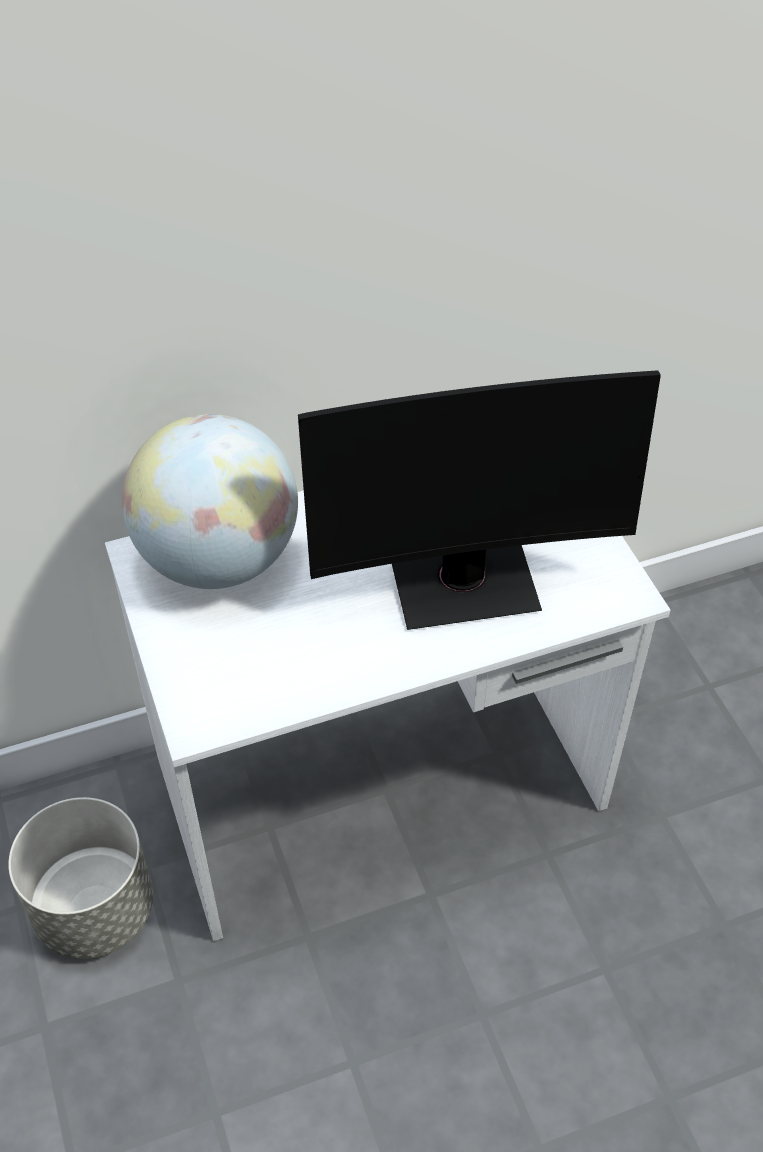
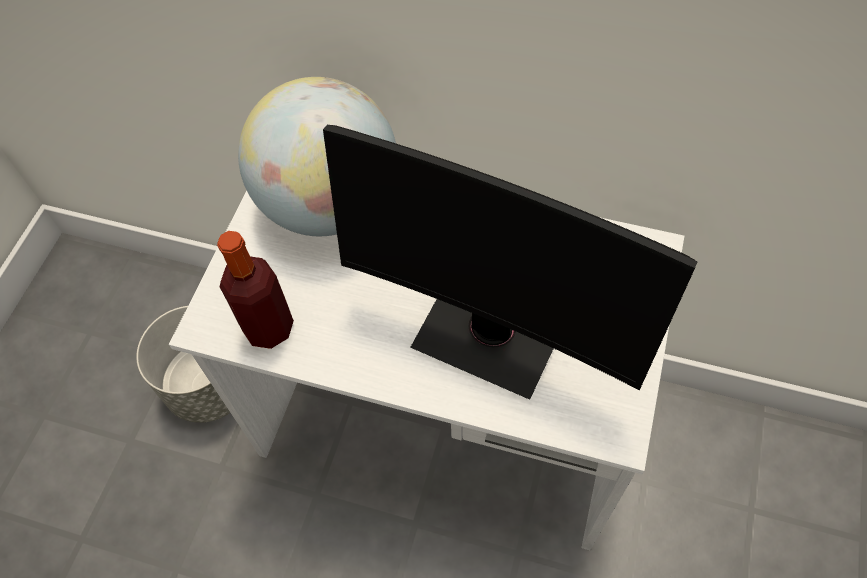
camera: 40 degrees right, 10 degrees up
none -> bottle [217,231,294,349]

